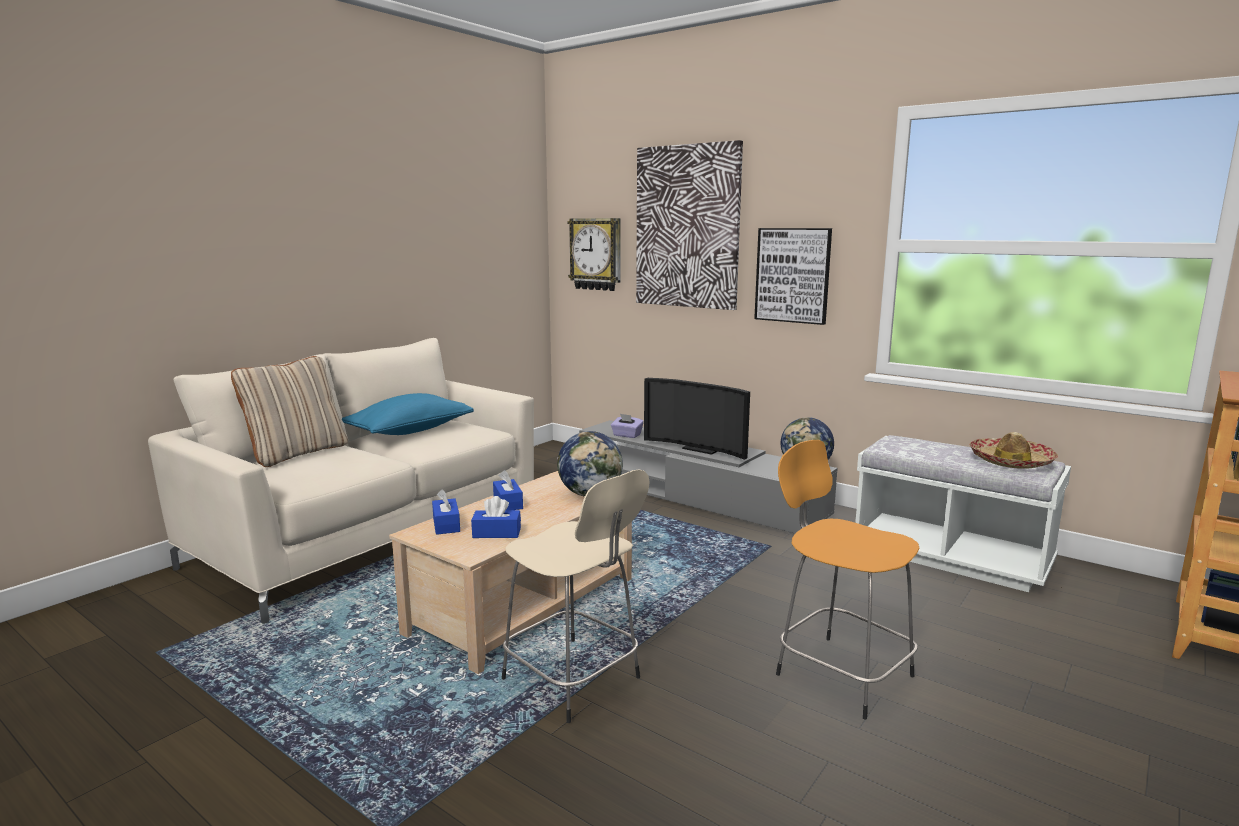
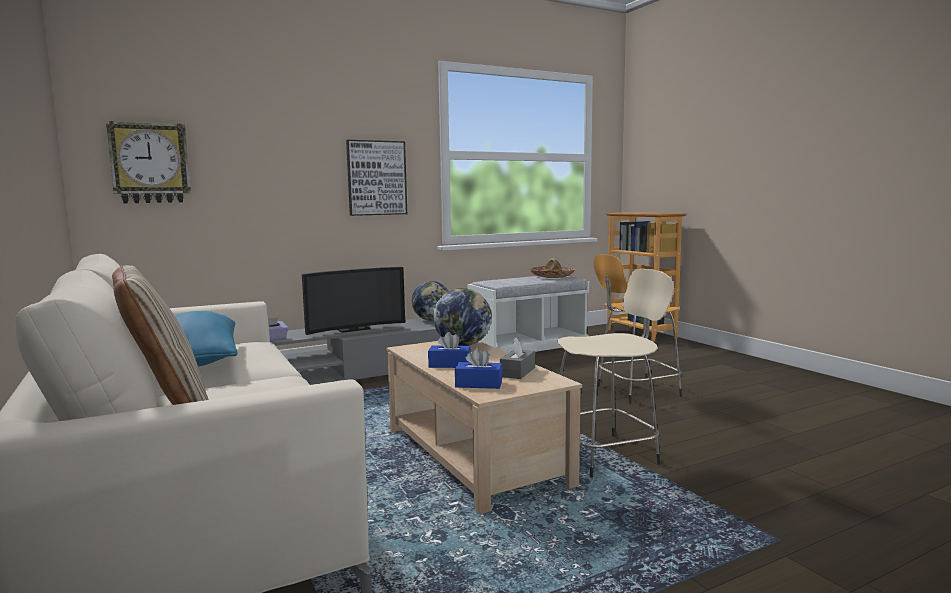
camera: 65 degrees left, 5 degrees down
blue tissue box [471,496,521,538] -> grey tissue box [500,338,535,379]
picture [636,140,743,310] -> none

